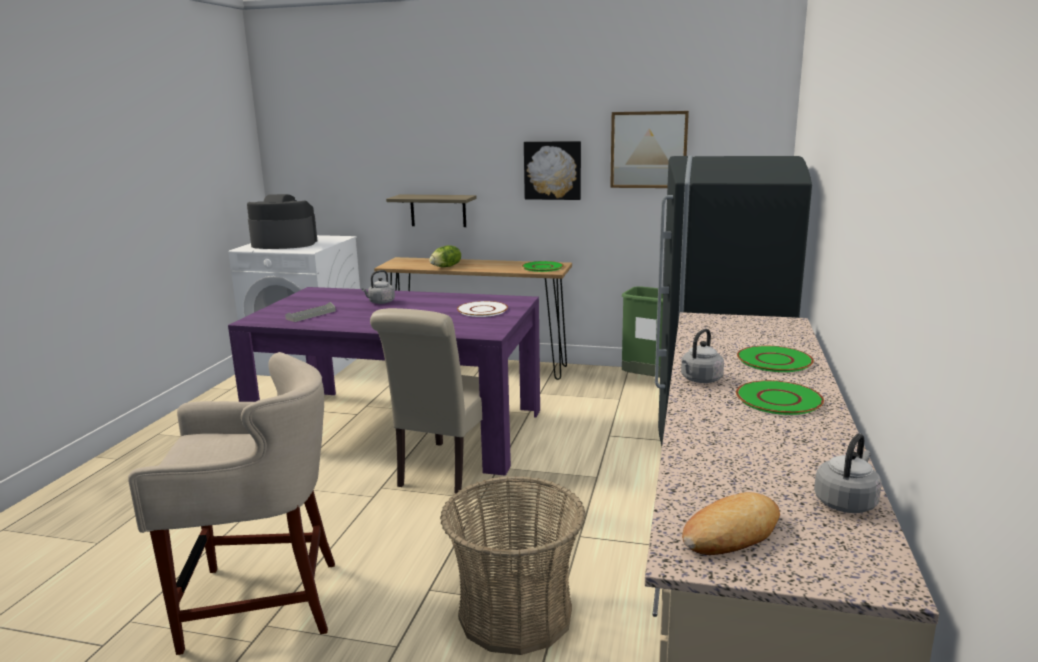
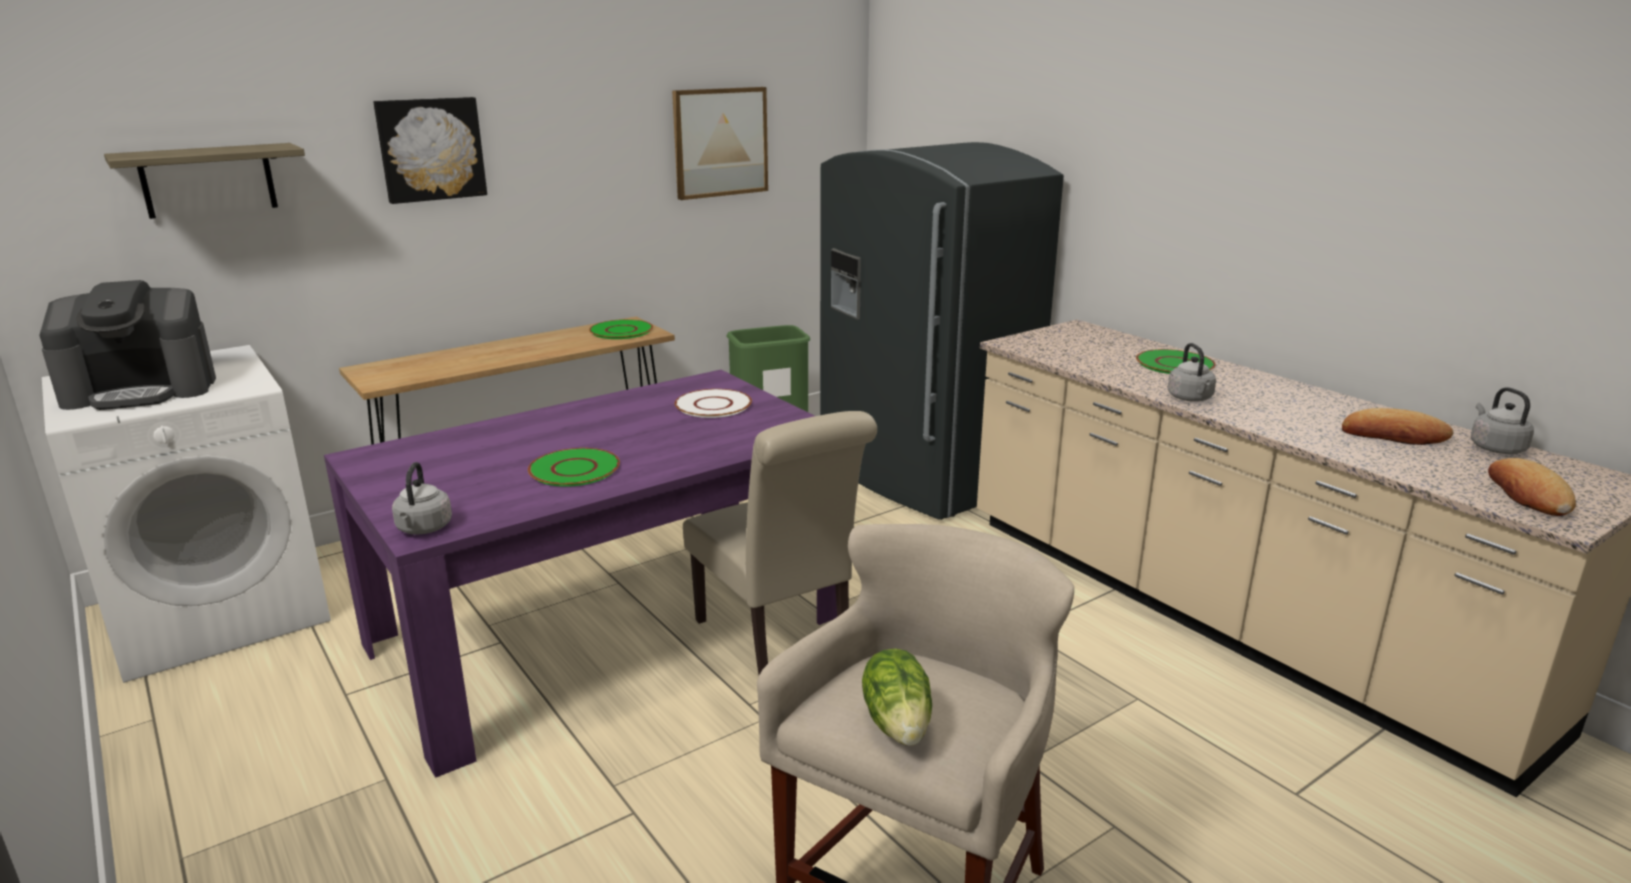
camera: 50 degrees left, 5 degrees up
coffee machine [247,194,317,249] -> coffee machine turned 150 degrees counterclockwise [39,280,216,410]
grey tray [285,302,336,322] -> none
grey kettle [362,270,395,304] -> grey kettle moved to [392,462,452,535]
shelf [386,194,477,227] -> shelf moved to [104,143,305,219]
lettuce [429,245,461,267] -> lettuce moved to [862,649,932,746]
basket [440,476,586,655] -> none
picture [524,141,581,200] -> picture moved to [373,97,487,204]
green plate [736,380,824,415] -> green plate moved to [528,448,620,487]
none -> bread [1342,408,1453,445]

